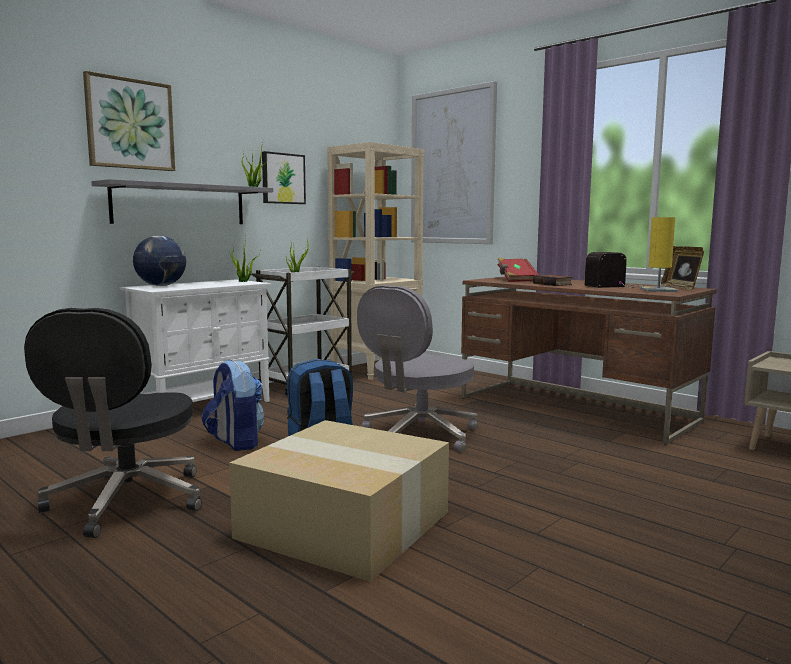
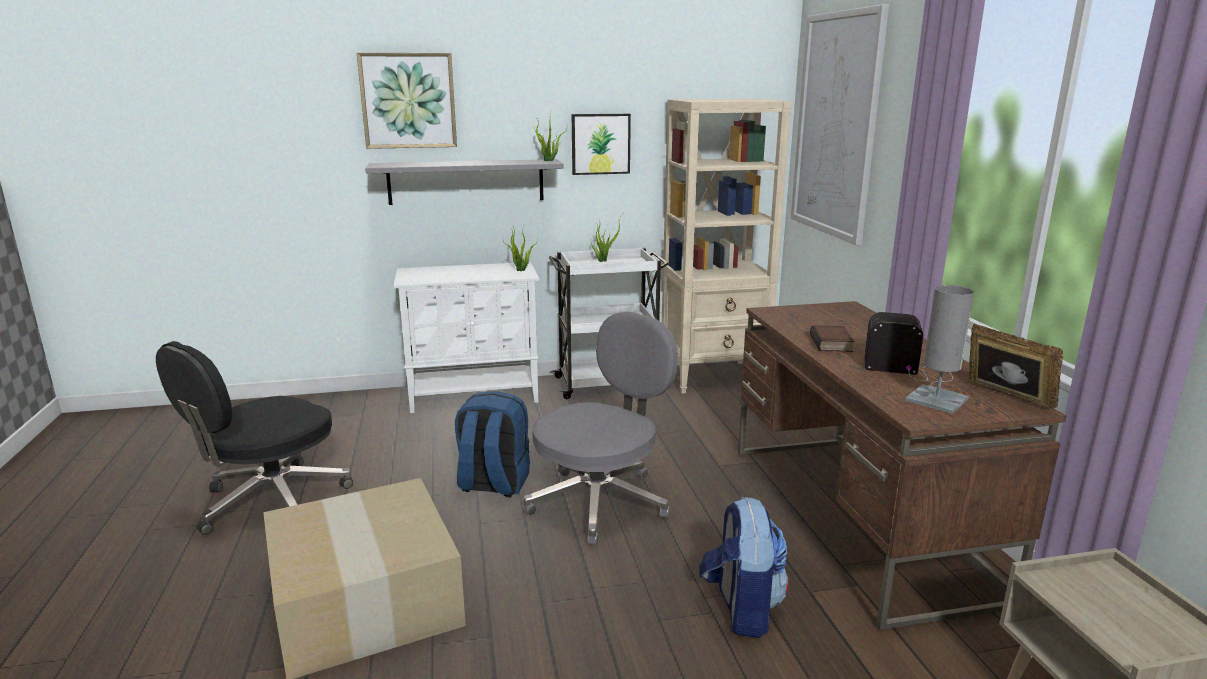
camera: 35 degrees right, 10 degrees up
globe [133,236,186,286] -> none
backpack [201,360,264,451] -> backpack moved to [699,497,788,638]
grey office chair [357,285,478,452] -> grey office chair turned 150 degrees clockwise [523,312,678,546]
red book [498,258,539,282] -> none
yellow table lamp [640,217,678,292] -> grey table lamp [905,285,974,413]
picture frame [661,246,704,290] -> picture frame turned 120 degrees clockwise [969,324,1063,408]

